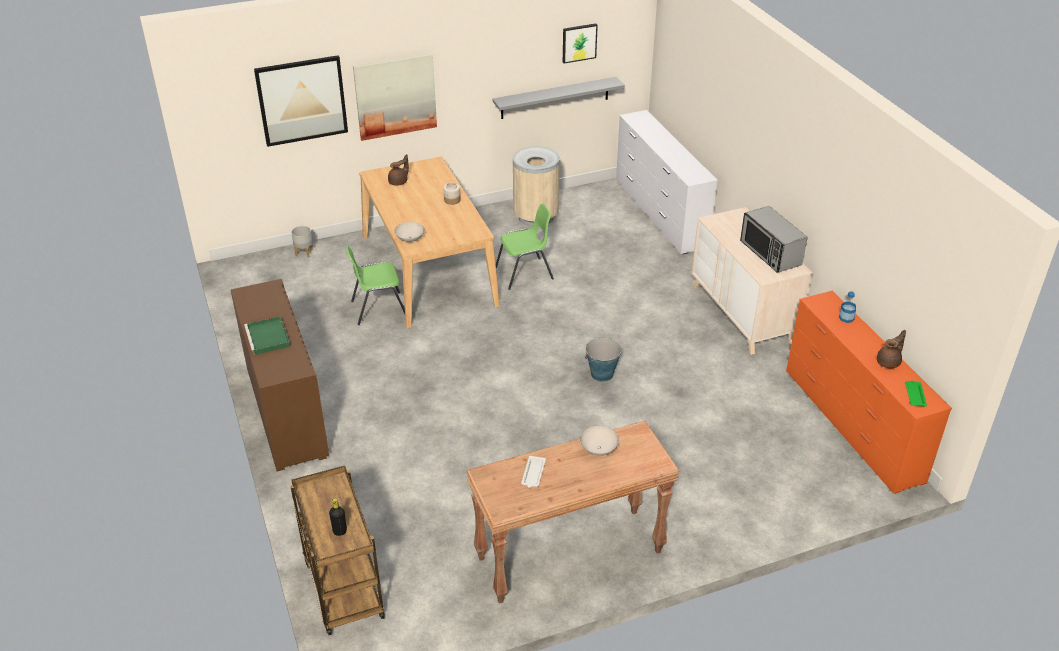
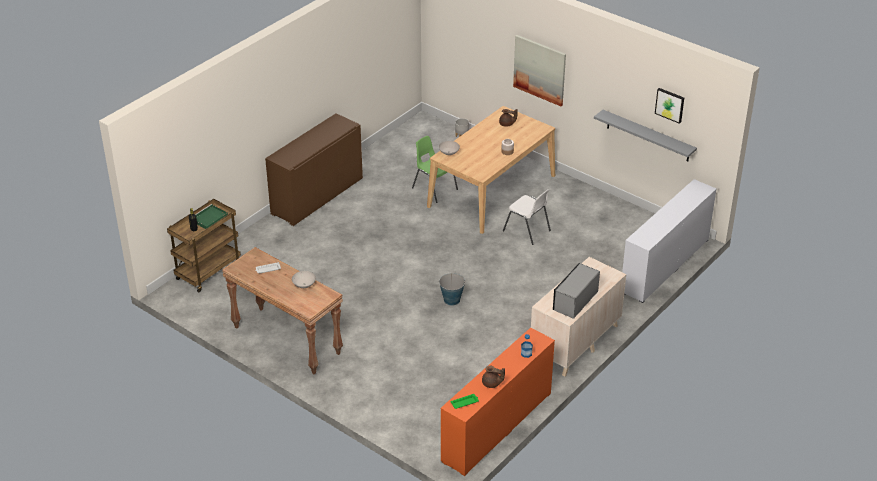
camera: 60 degrees right, 0 degrees up
green tray [244,316,290,355] -> green tray moved to [195,204,228,229]
picture [254,55,348,147] -> none
green chair [496,203,554,290] -> white chair [503,189,551,245]
beige trash can [513,146,560,226] -> none

